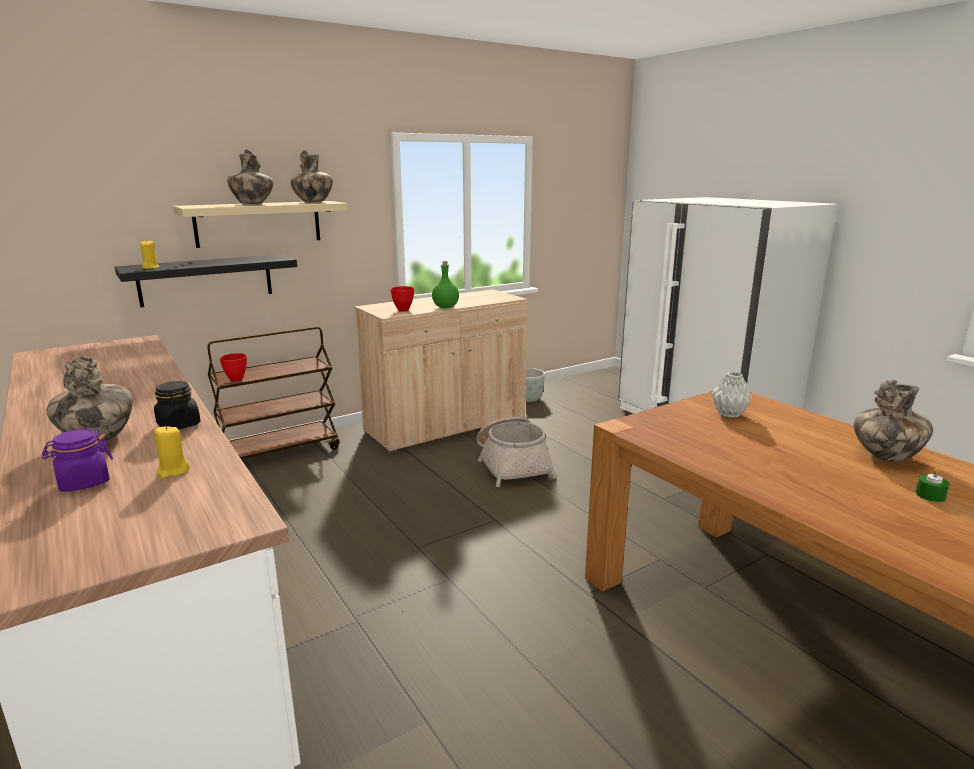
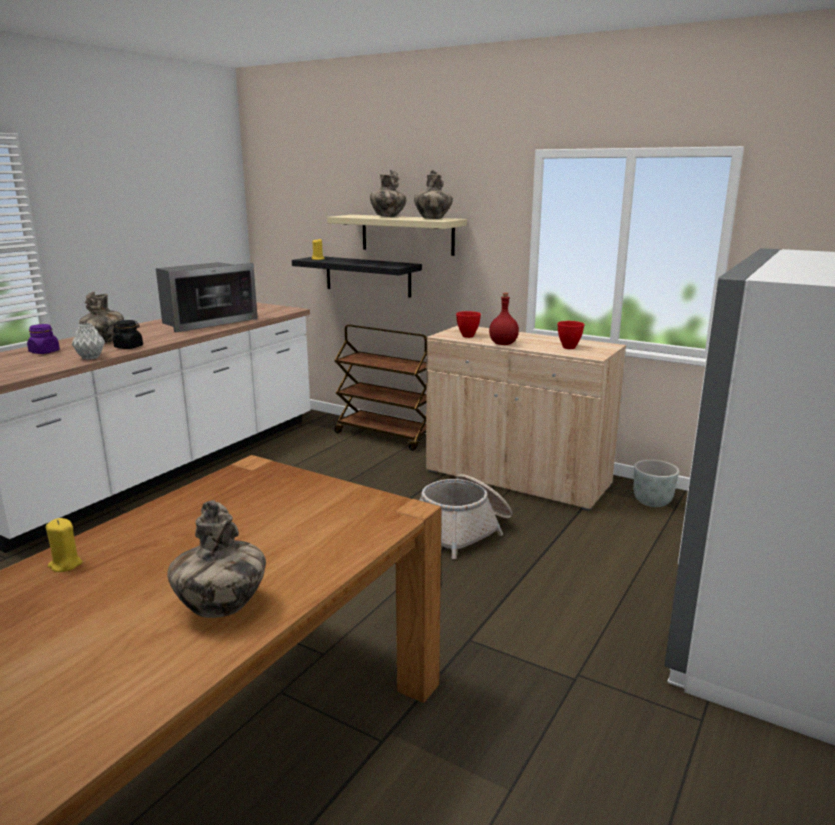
camera: 65 degrees right, 0 degrees up
yellow candle [154,425,190,478] -> yellow candle moved to [46,518,83,572]
red bowl [220,353,247,381] -> red bowl moved to [557,321,584,349]
green bottle [432,261,459,308] -> red bottle [489,293,519,345]
grey vase [712,372,752,418] -> grey vase moved to [72,323,105,360]
green candle [915,468,950,502] -> none
none -> microwave [156,262,258,332]

